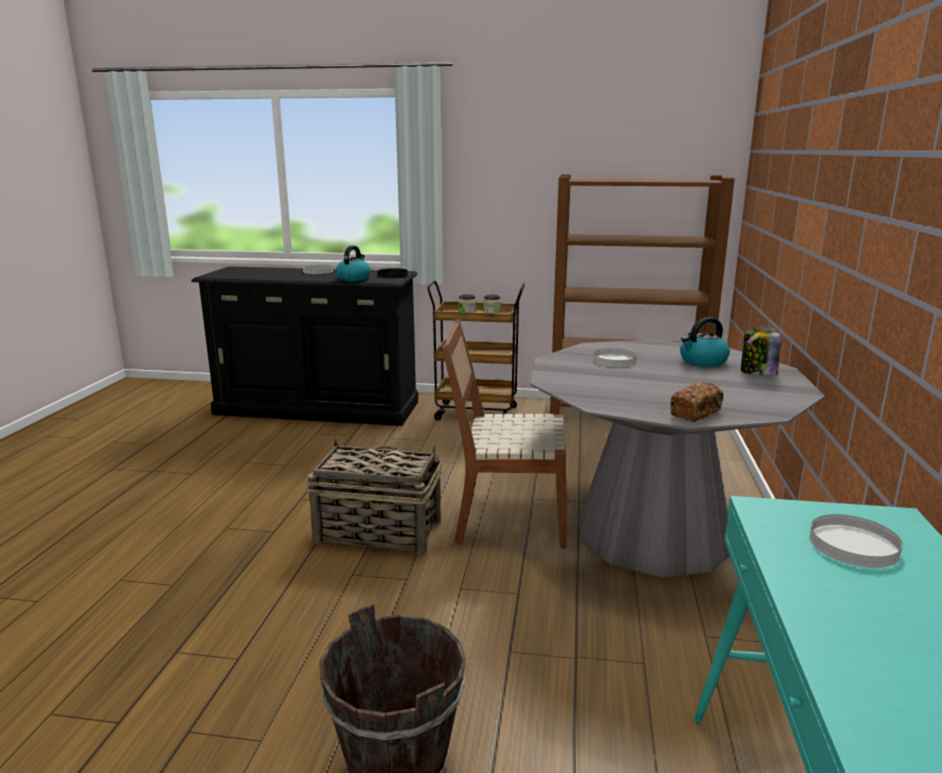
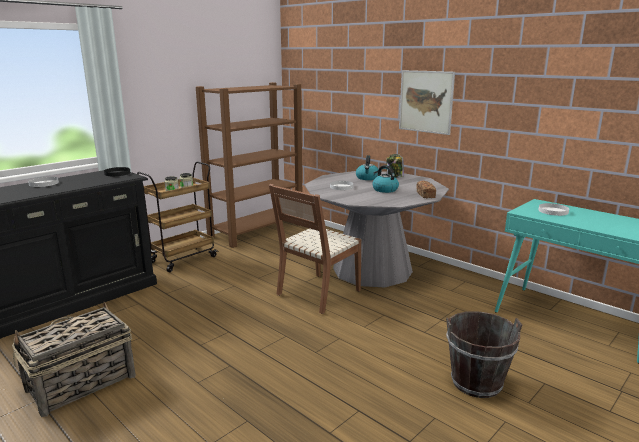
camera: 55 degrees left, 0 degrees up
basket [306,438,443,555] -> basket moved to [12,302,136,417]
kettle [336,245,371,281] -> kettle moved to [372,165,399,193]
none -> picture [399,70,455,135]

